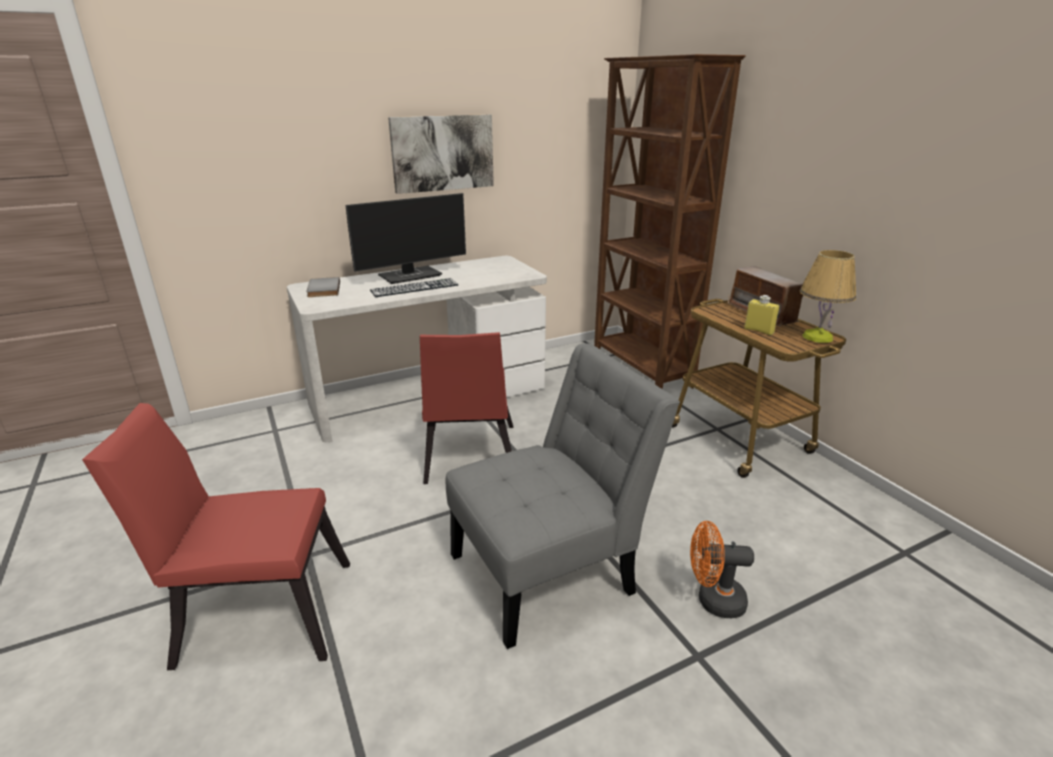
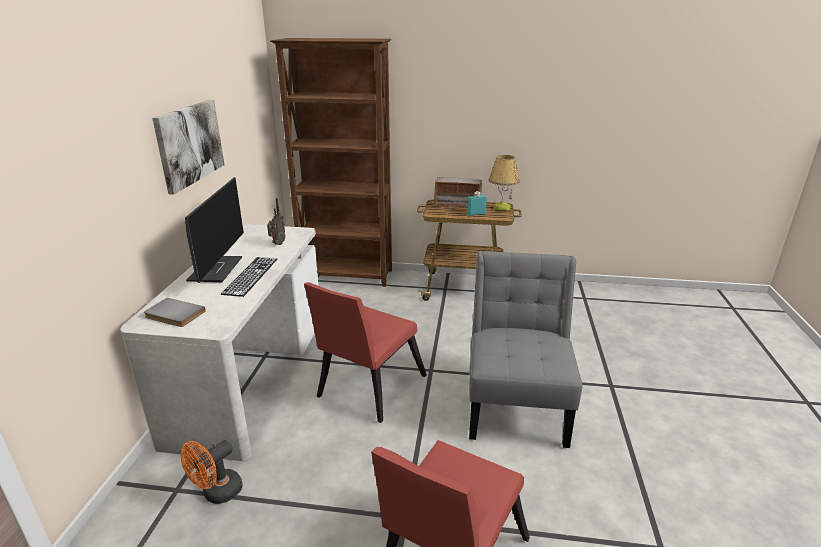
camera: 55 degrees left, 0 degrees up
red chair [420,332,513,484] -> red chair turned 90 degrees clockwise [304,282,427,423]
orange fan [690,521,754,618] -> orange fan moved to [181,440,243,504]
yellow bottle [744,295,779,335] -> turquoise bottle [467,191,486,216]
none -> radio [267,198,285,245]

